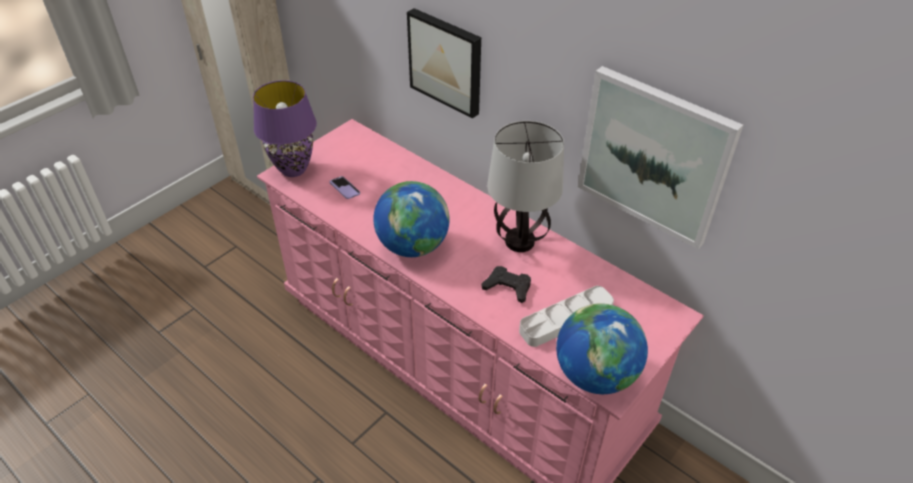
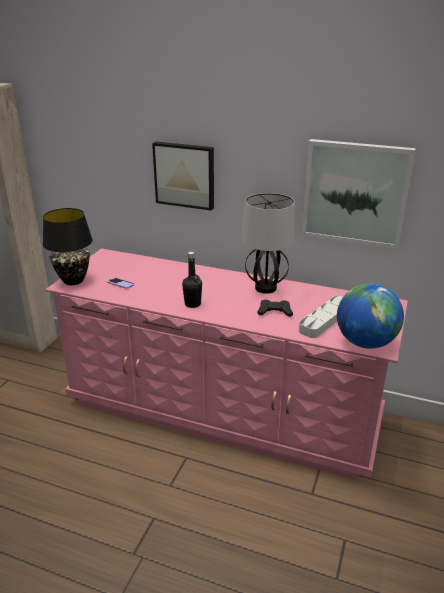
camera: 20 degrees left, 15 degrees down
purple table lamp [253,80,317,177] -> black table lamp [43,208,93,285]
globe [373,181,450,257] -> black bottle [182,252,202,308]

